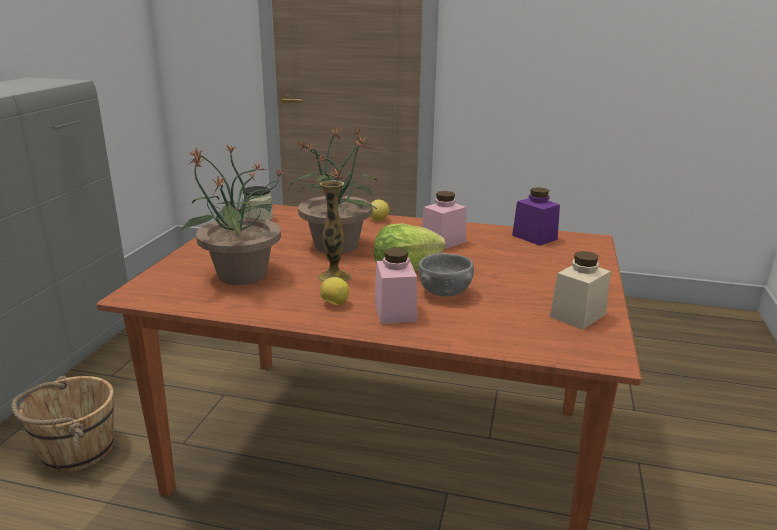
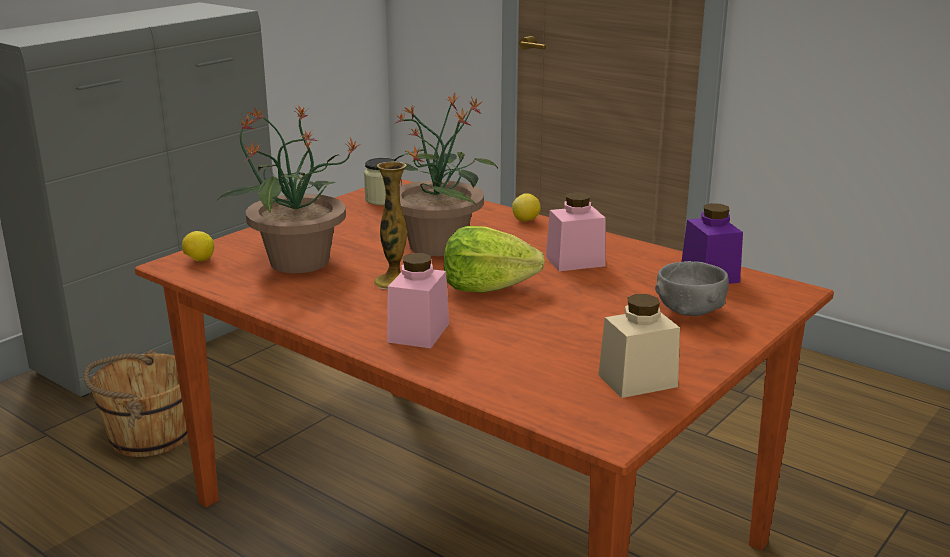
camera: 25 degrees right, 0 degrees up
lemon [320,277,349,305] -> lemon moved to [182,231,214,262]
grey bowl [418,253,474,297] -> grey bowl moved to [655,261,729,316]

